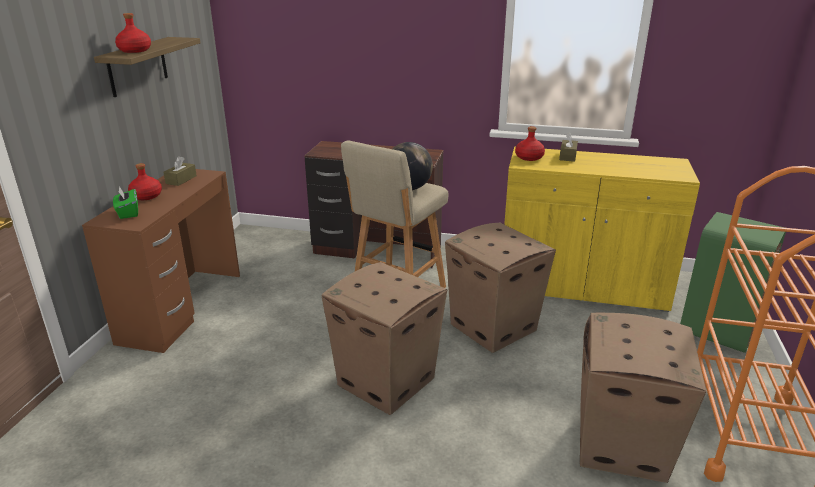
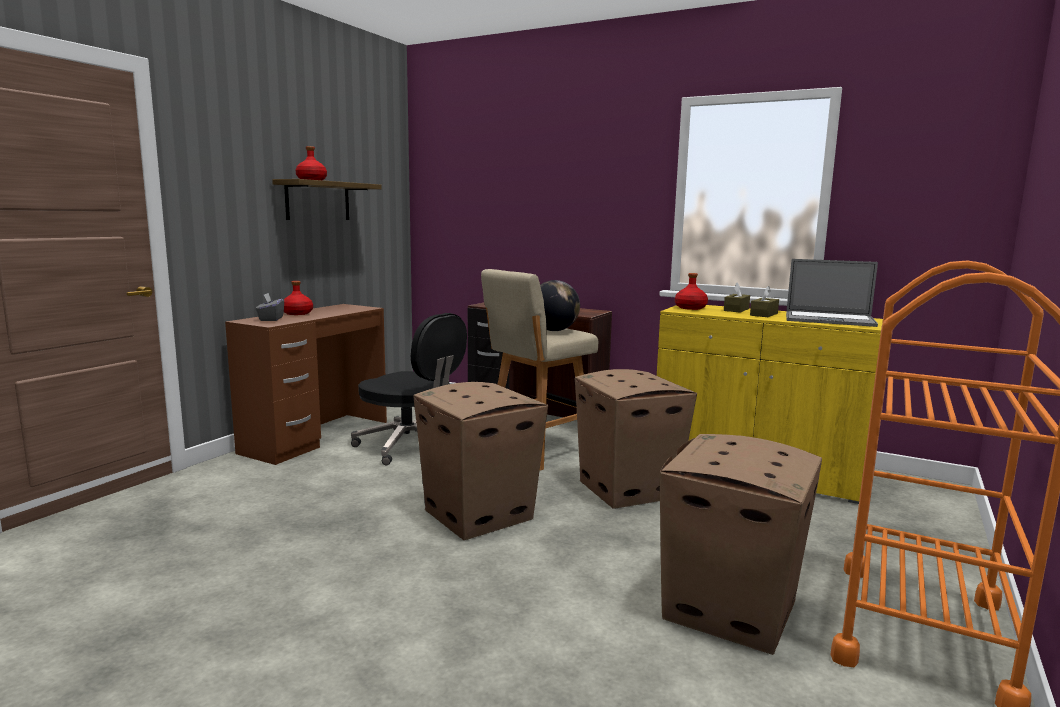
camera: 15 degrees right, 15 degrees down
green tissue box [113,186,138,219] -> grey tissue box [256,293,284,321]
brown tissue box [164,156,197,186] -> brown tissue box moved to [750,286,779,317]
green trash can [680,212,786,353] -> none
none -> black office chair [351,313,467,465]
none -> laptop [786,259,878,327]

